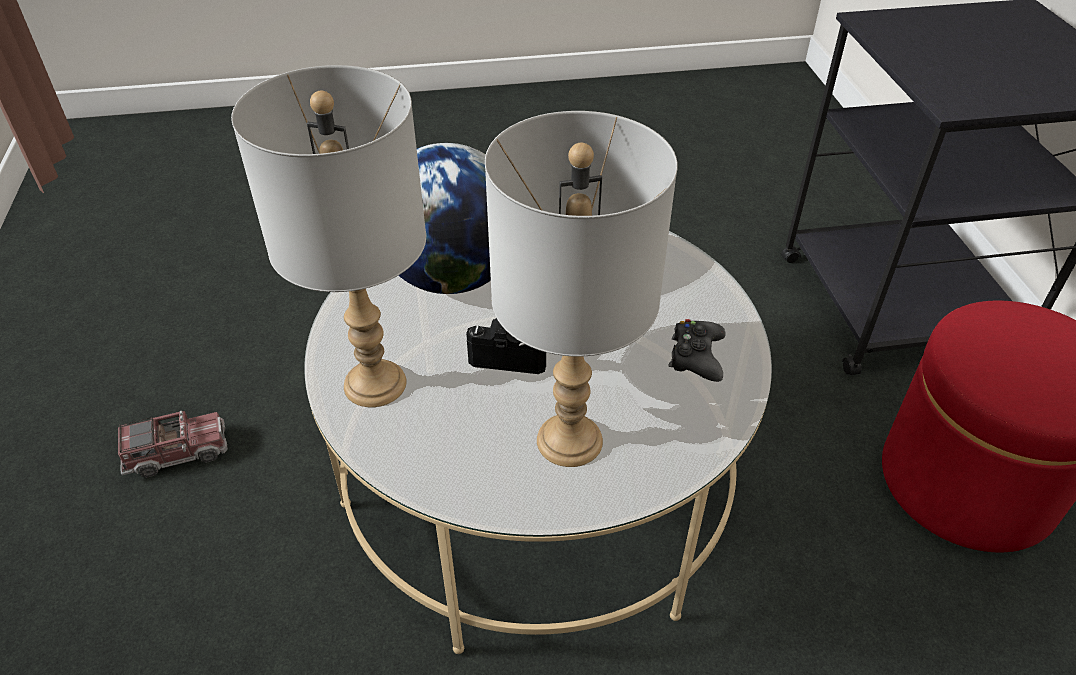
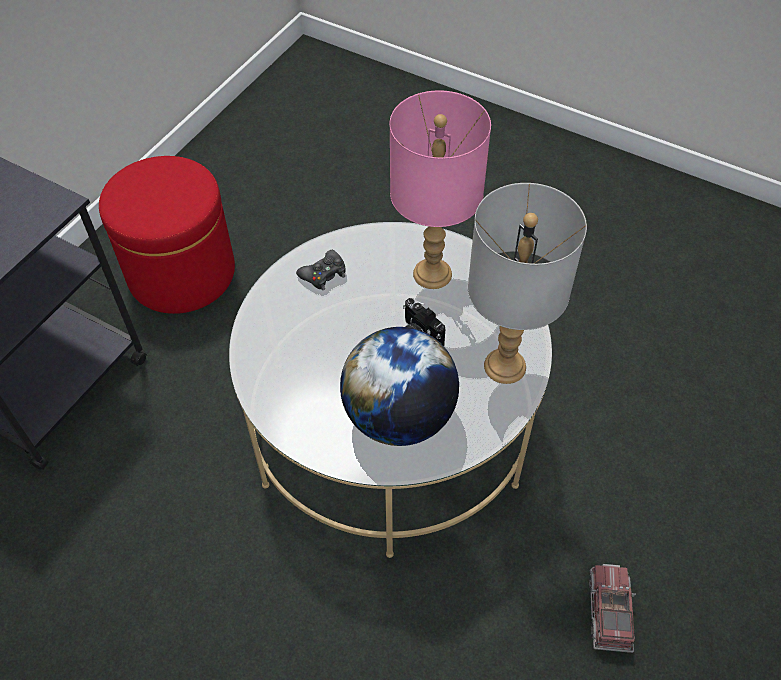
camera: 140 degrees left, 10 degrees up
toy truck [118,411,228,478] -> toy truck turned 75 degrees clockwise [589,564,636,653]
grey table lamp [485,111,678,467] -> pink table lamp [390,90,491,289]

